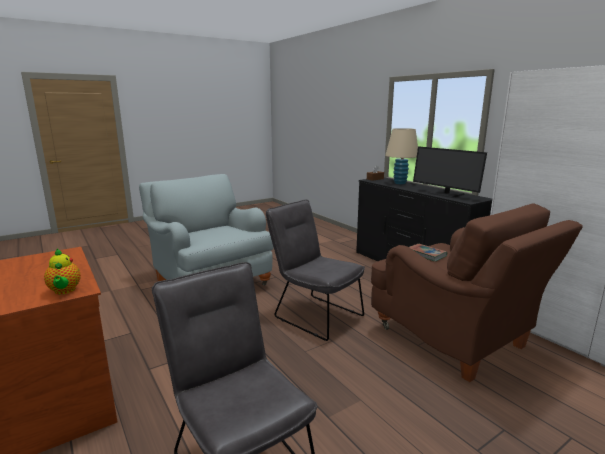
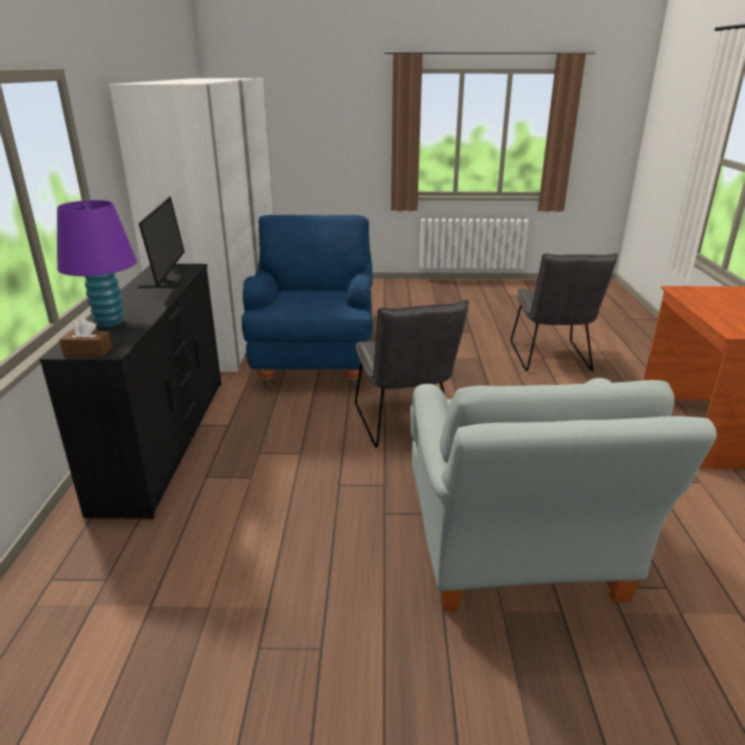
camera: 145 degrees left, 10 degrees up
teapot [44,249,81,294] -> none
brown armchair [371,203,583,382] -> blue armchair [242,215,373,387]
beige table lamp [385,128,418,184] -> purple table lamp [57,200,137,327]
book [409,244,447,262] -> none

